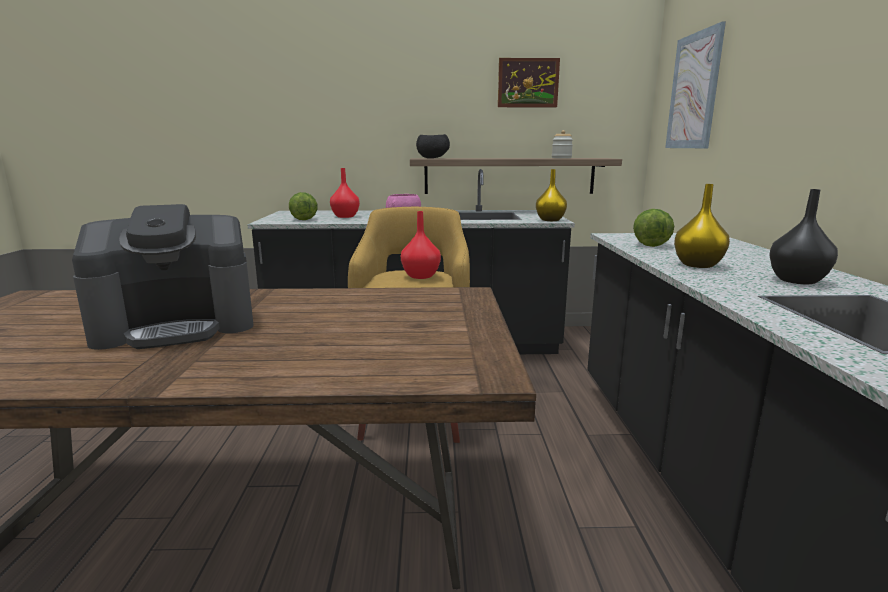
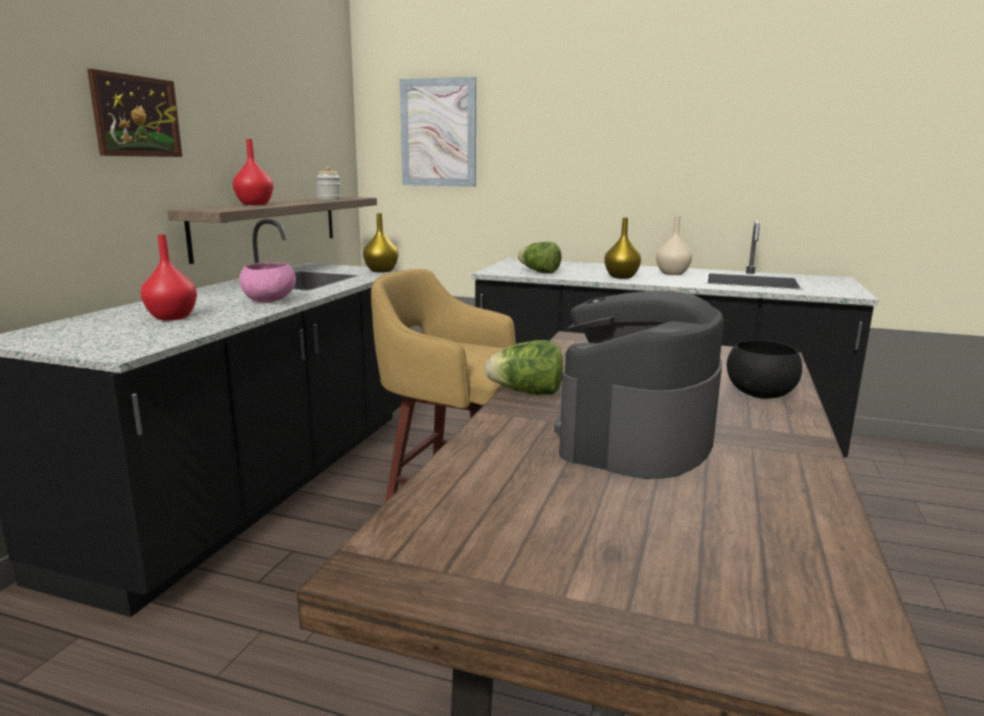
camera: 70 degrees left, 0 degrees up
coffee machine [72,204,253,350] -> coffee machine turned 150 degrees counterclockwise [554,291,724,479]
lettuce [289,192,317,220] -> lettuce moved to [485,340,563,395]
red vase [401,211,441,279] -> red vase moved to [233,139,273,205]
black bowl [416,134,450,158] -> black bowl moved to [727,340,802,399]
picture [498,58,560,107] -> picture moved to [87,69,182,157]
black vase [769,189,838,284] -> beige vase [656,216,692,275]

